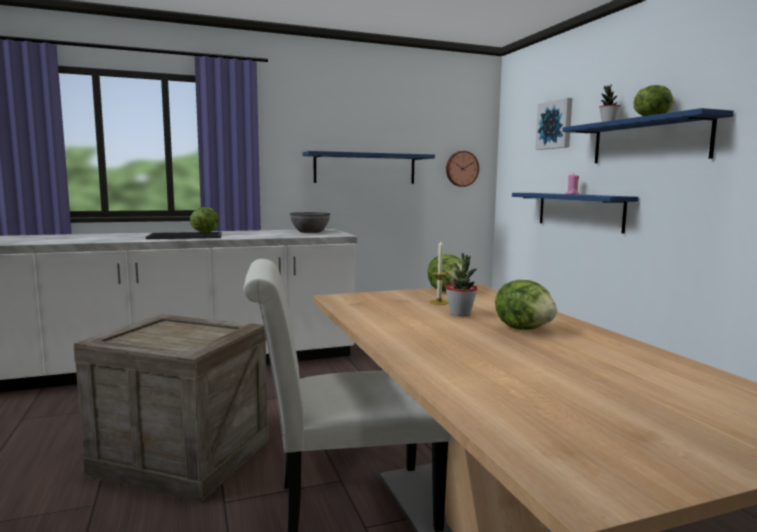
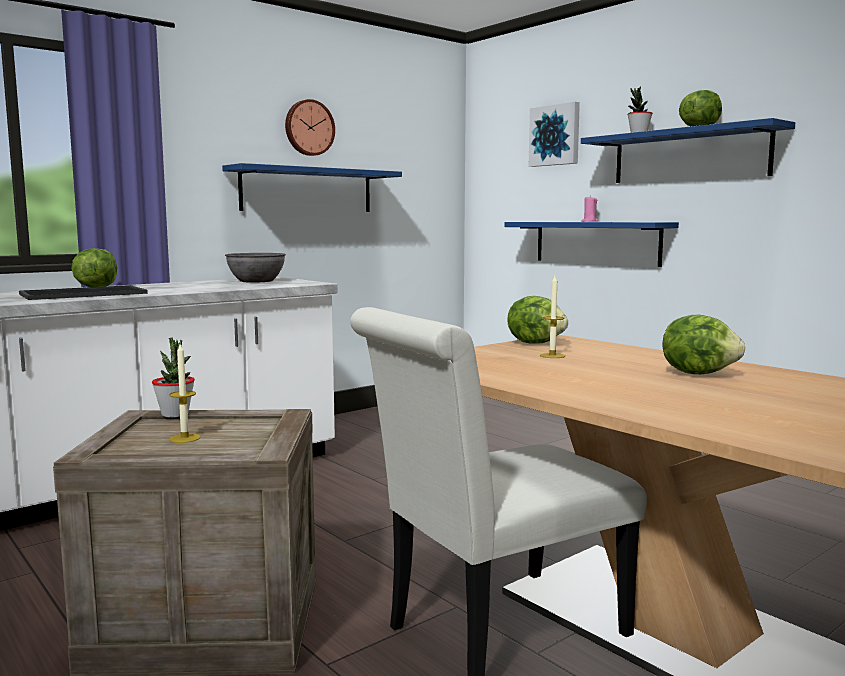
camera: 20 degrees left, 0 degrees up
potted plant [445,253,478,316] -> potted plant moved to [152,337,195,418]
wall clock [446,151,479,187] -> wall clock moved to [285,99,335,156]
none -> candle [169,344,200,443]

